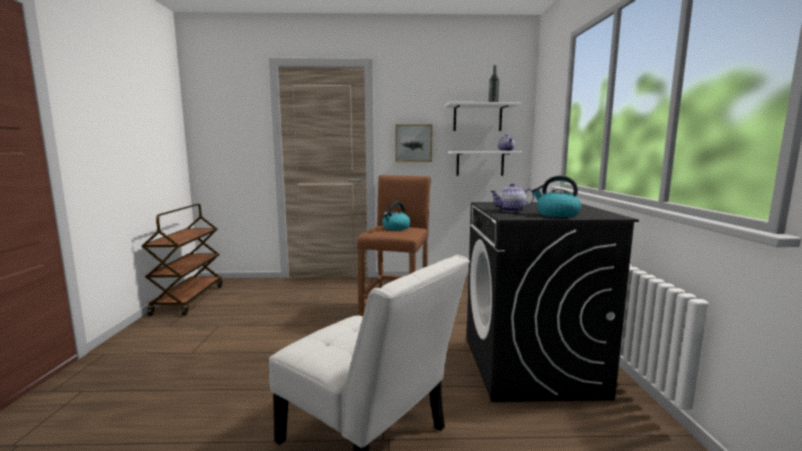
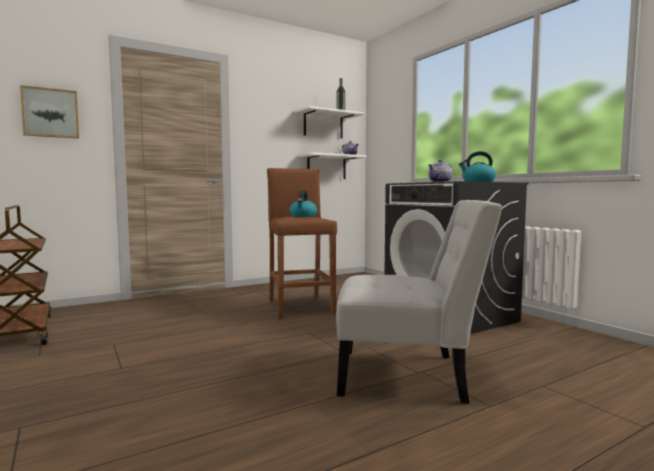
camera: 30 degrees left, 5 degrees down
picture [395,124,432,162] -> picture moved to [20,85,79,139]

